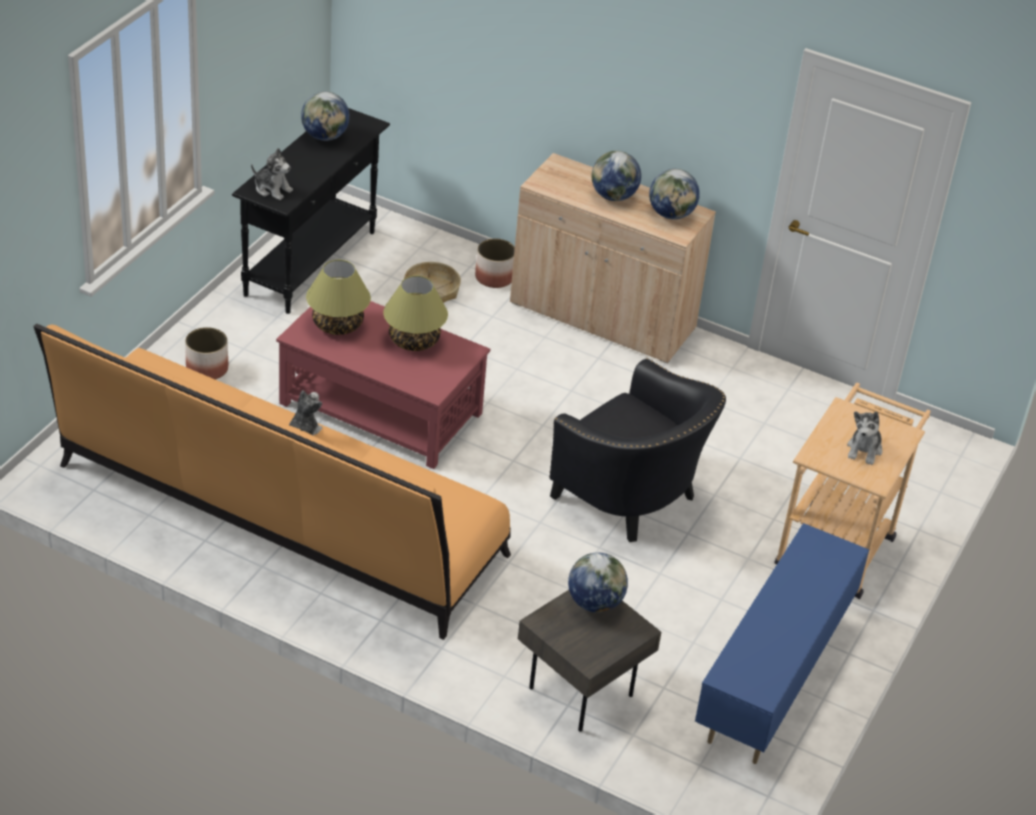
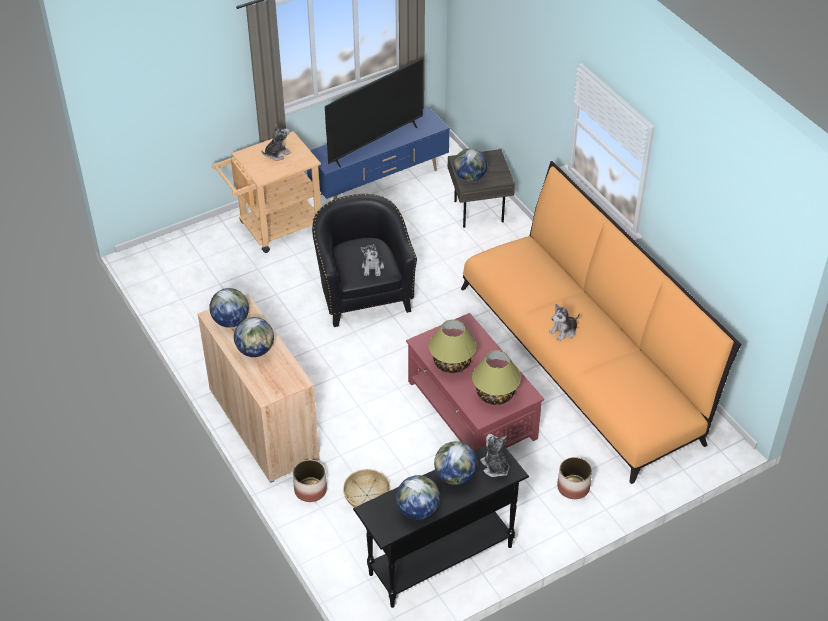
camera: 145 degrees left, 5 degrees up
none -> television [325,59,423,168]
none -> plush toy [360,244,384,276]
none -> globe [434,441,477,485]

